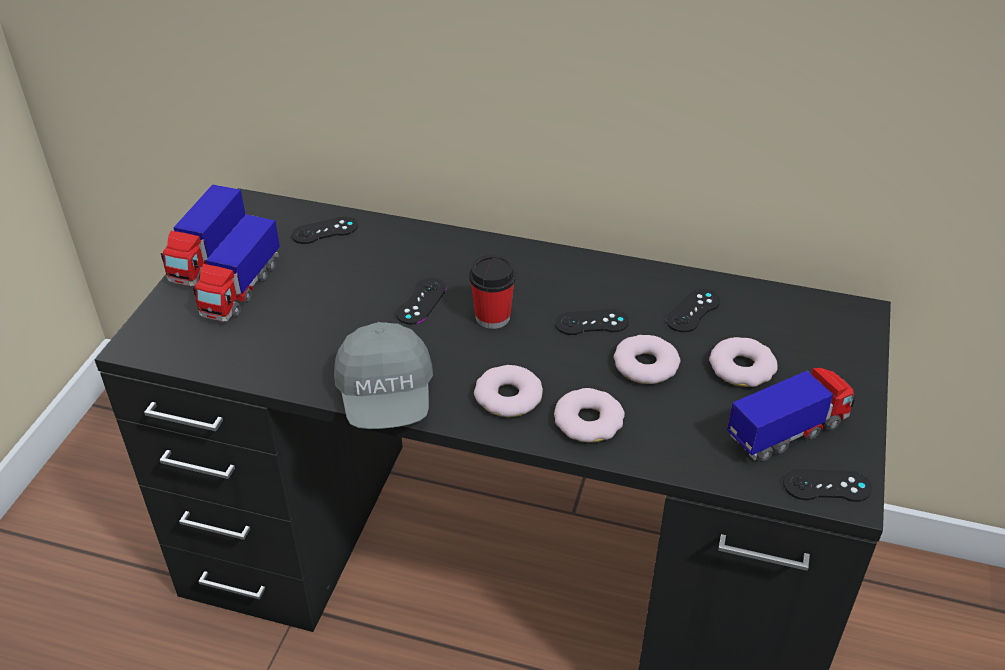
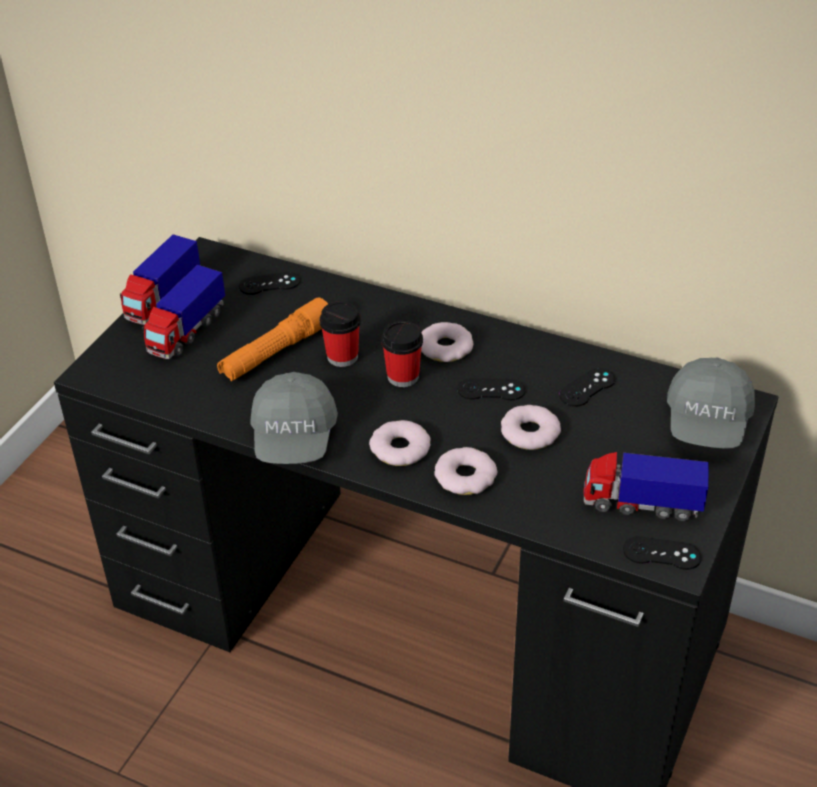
camera: 10 degrees right, 0 degrees up
black game controller [396,278,446,325] -> cup [320,301,361,367]
donut [709,337,778,387] -> donut moved to [421,322,473,362]
toy truck [727,368,855,462] -> toy truck turned 150 degrees counterclockwise [583,452,709,521]
none -> orange flashlight [217,297,328,381]
none -> grey cap [667,358,755,448]

